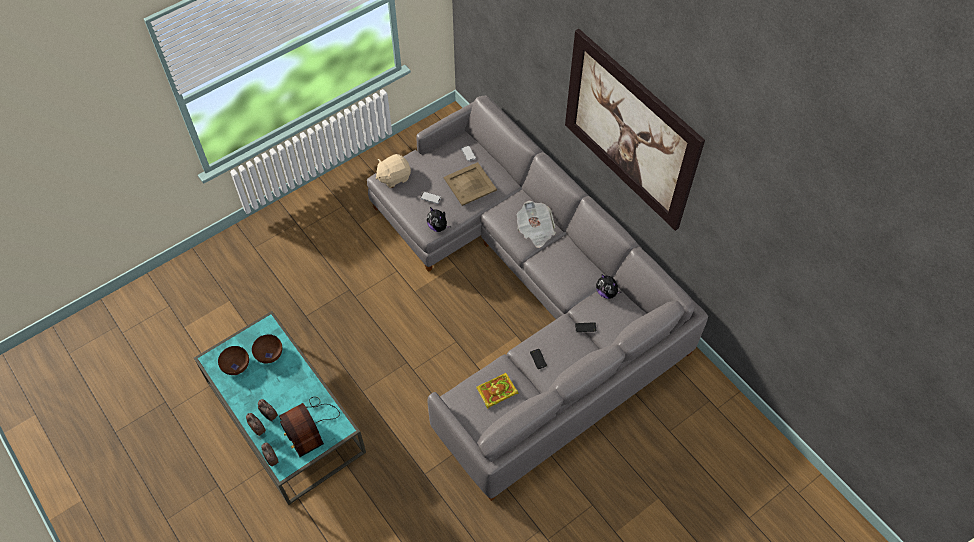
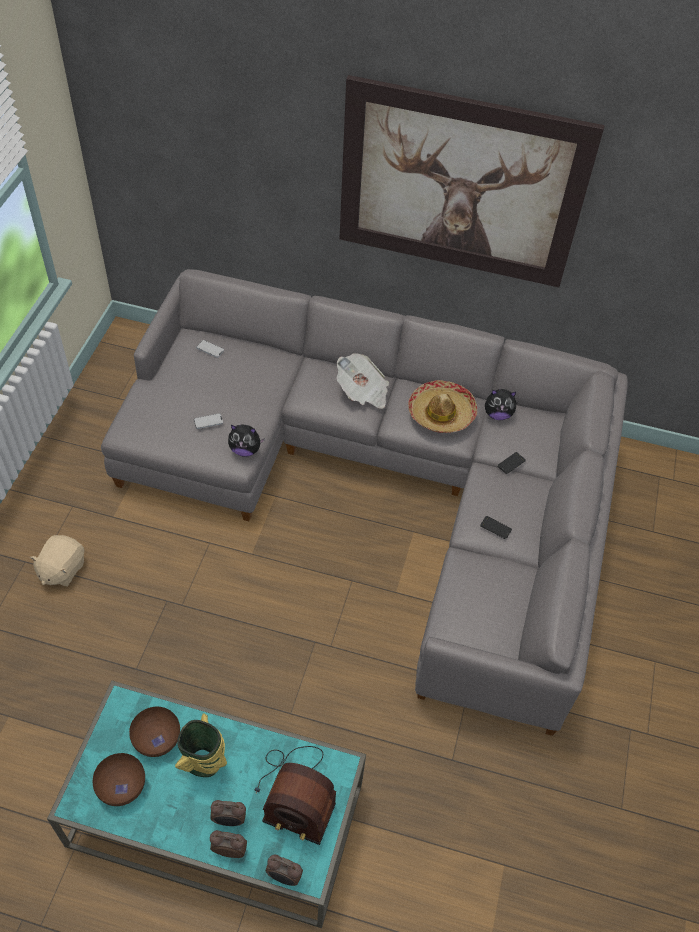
camera: 40 degrees left, 5 degrees down
beige plush toy [376,154,411,188] -> beige plush toy moved to [30,535,84,587]
beige tray [444,162,497,206] -> none
book [476,373,519,409] -> none
none -> vase [175,713,227,777]
none -> hat [408,380,477,433]

